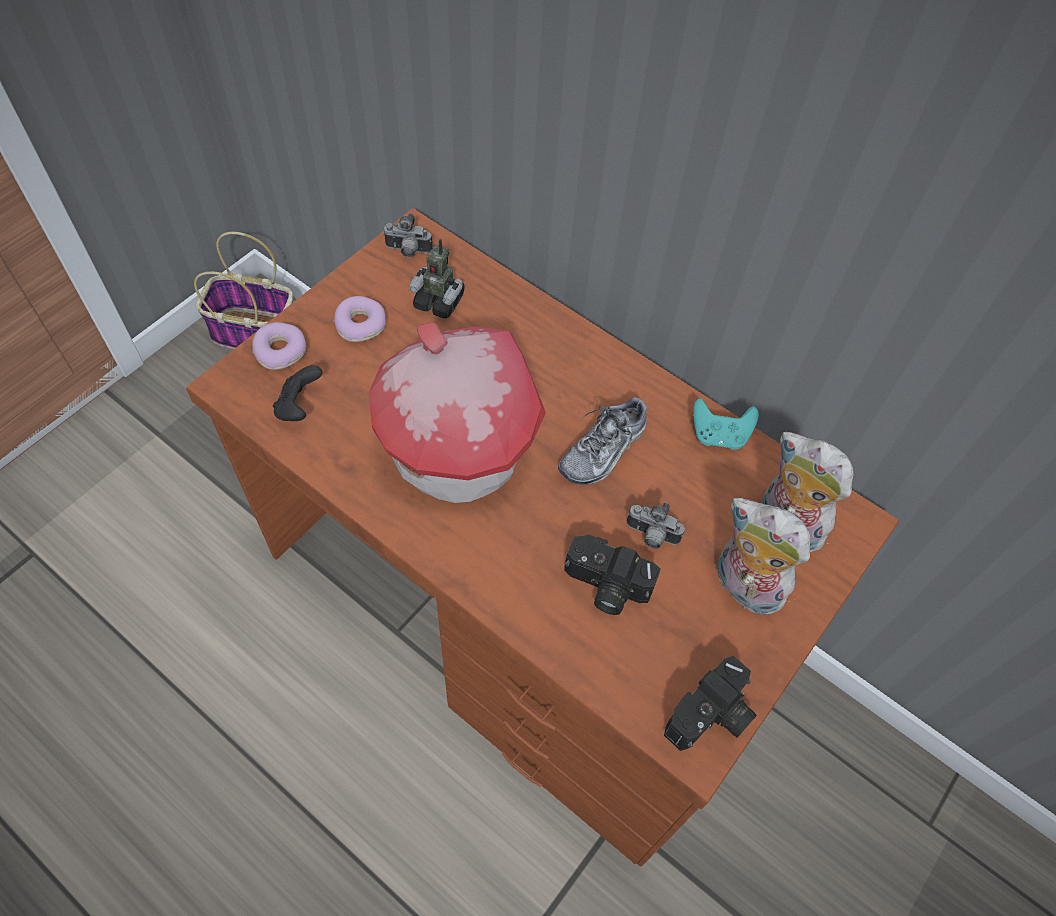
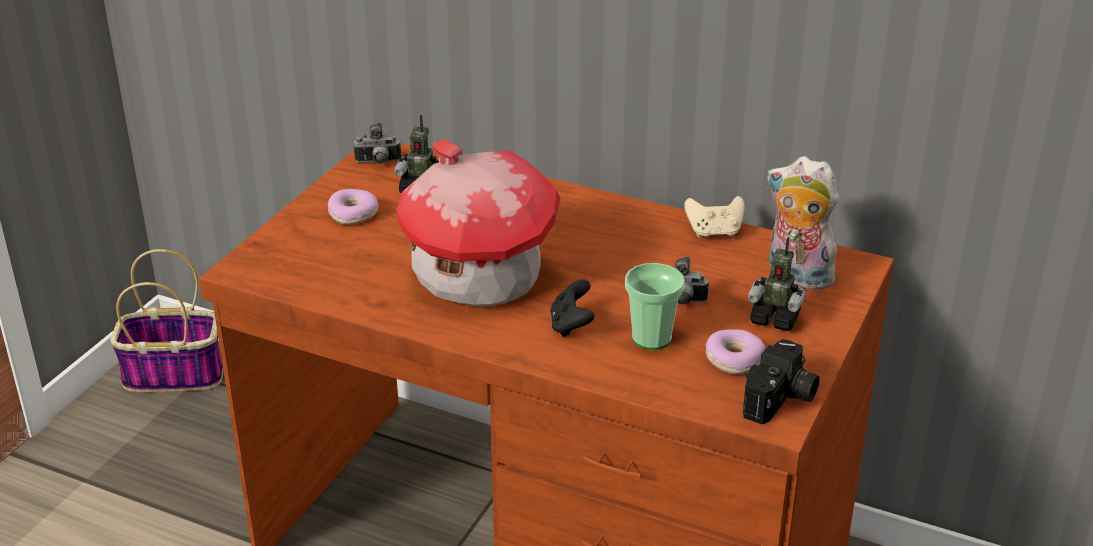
camera: 10 degrees left, 25 degrees down
donut [252,322,306,370] -> donut moved to [705,329,765,374]
black game controller [273,365,322,421] -> black game controller moved to [550,279,595,337]
shoe [558,397,647,485] -> none
camera [564,535,660,615] -> cup [625,263,685,350]
turquoise game controller [693,398,759,450] -> beige game controller [684,196,745,238]
plush toy [717,498,811,615] -> toy robot [748,237,806,331]

